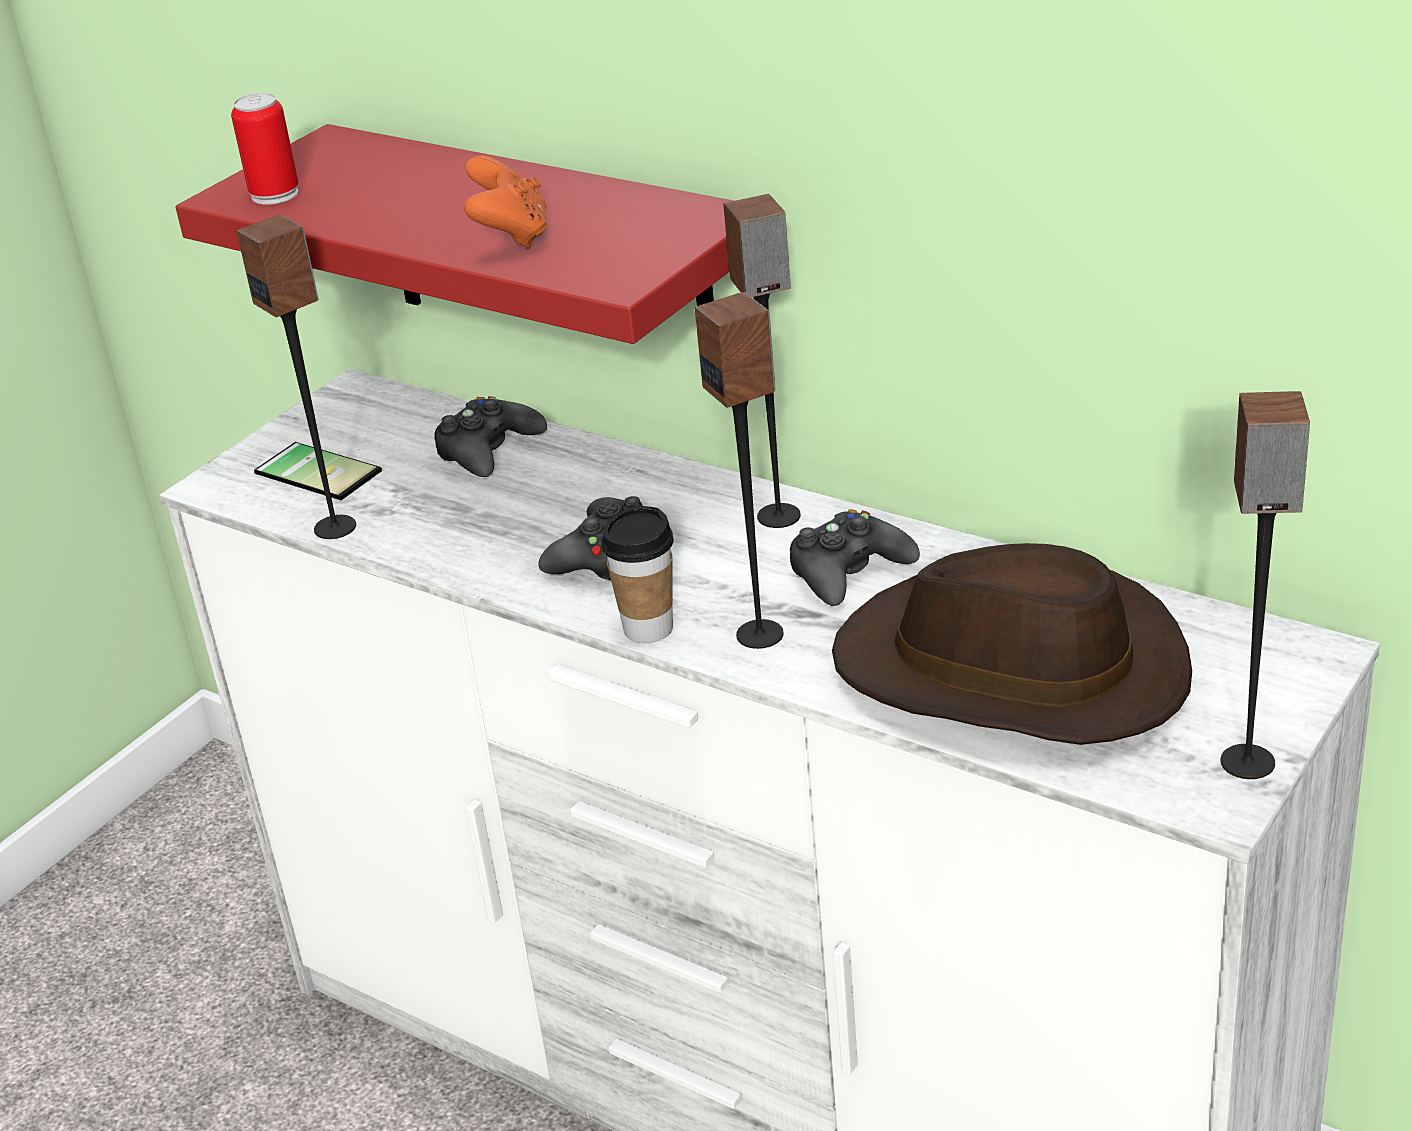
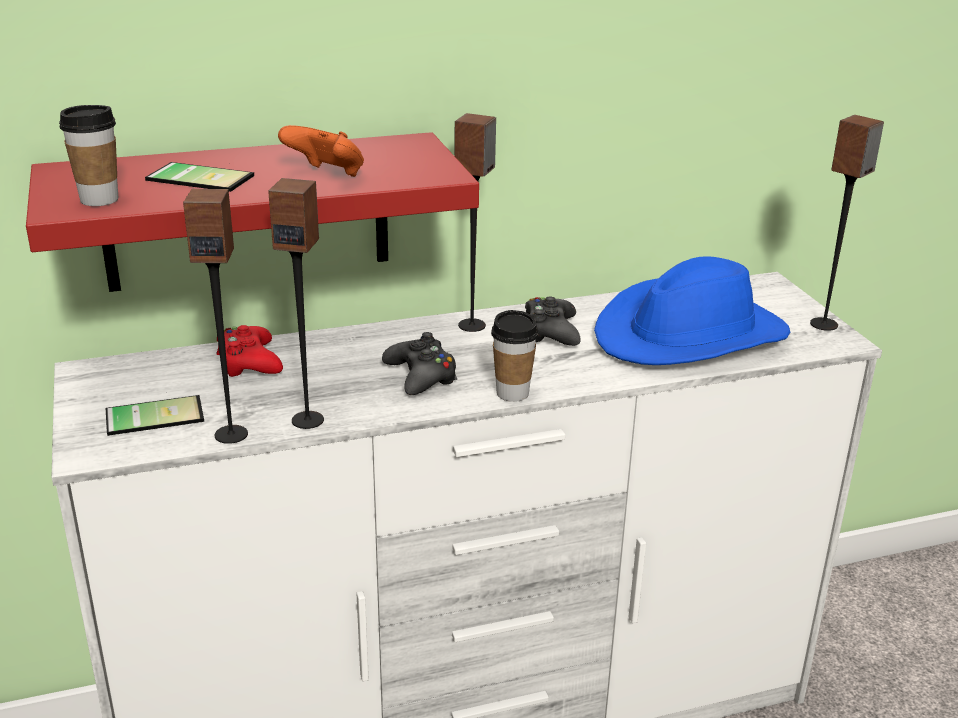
camera: 55 degrees left, 5 degrees down
can [231,93,299,205] -> cup [59,105,118,206]
black game controller [434,396,547,477] -> red game controller [217,325,283,377]
speaker [695,292,784,649] -> speaker moved to [268,178,324,429]
brown hat [832,543,1192,745] -> blue hat [594,256,790,365]
none -> phone [145,162,254,192]

